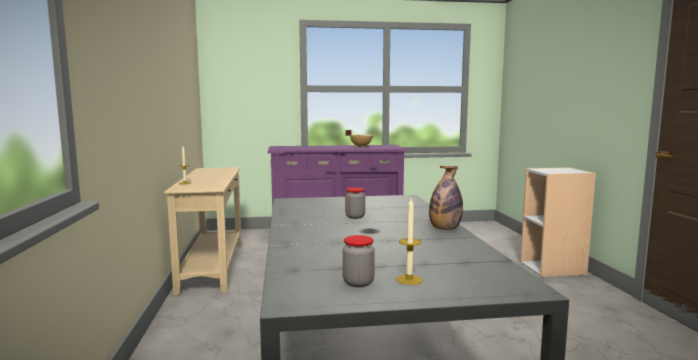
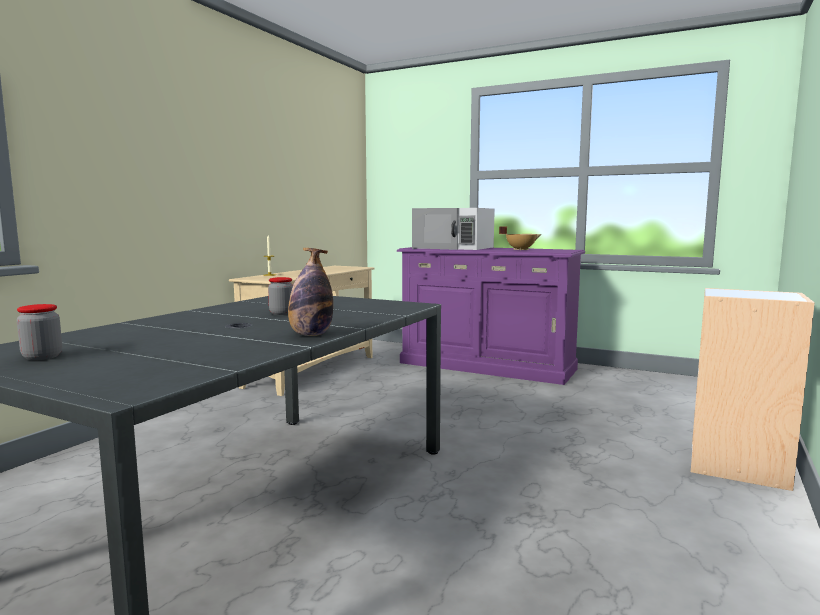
camera: 35 degrees right, 0 degrees up
candle [396,199,423,285] -> none
none -> white microwave [412,208,495,250]

